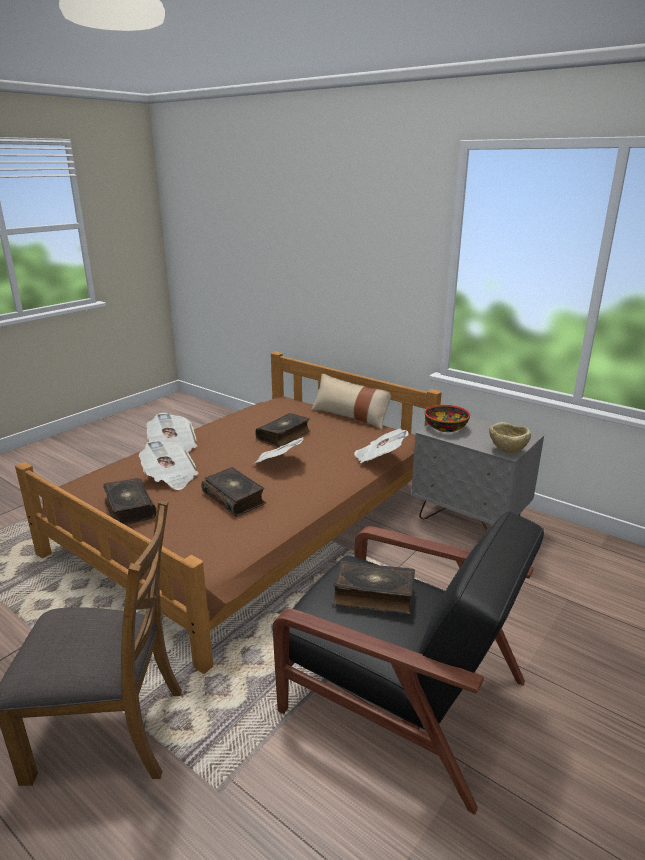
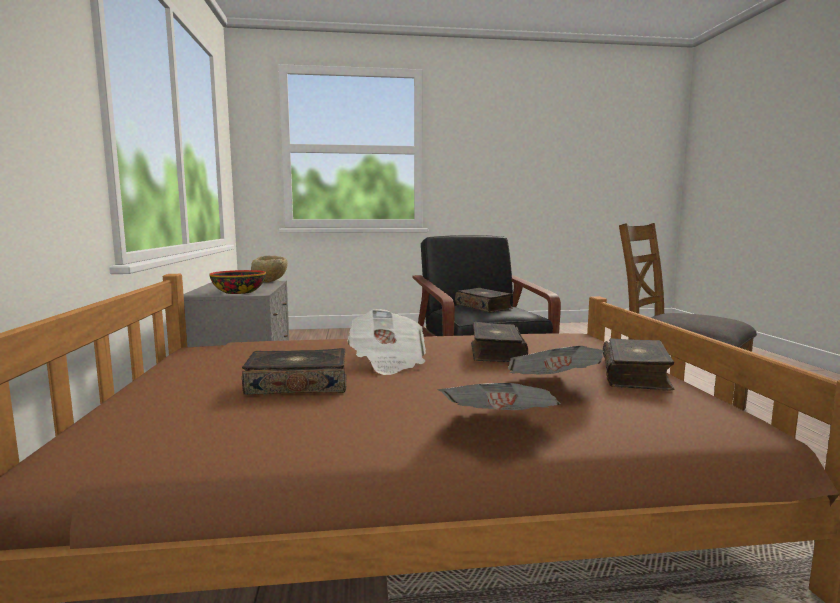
camera: 135 degrees left, 15 degrees down
beige pillow [311,373,391,430] -> none
newspaper [354,429,409,463] -> none

